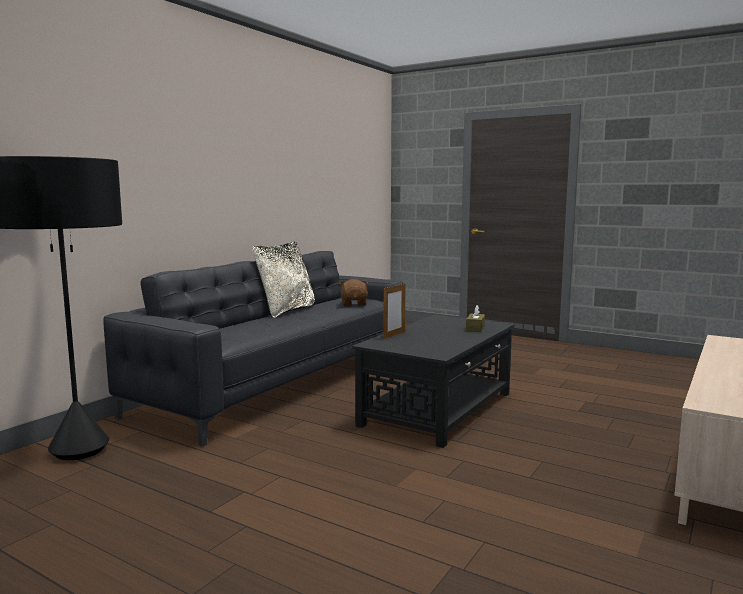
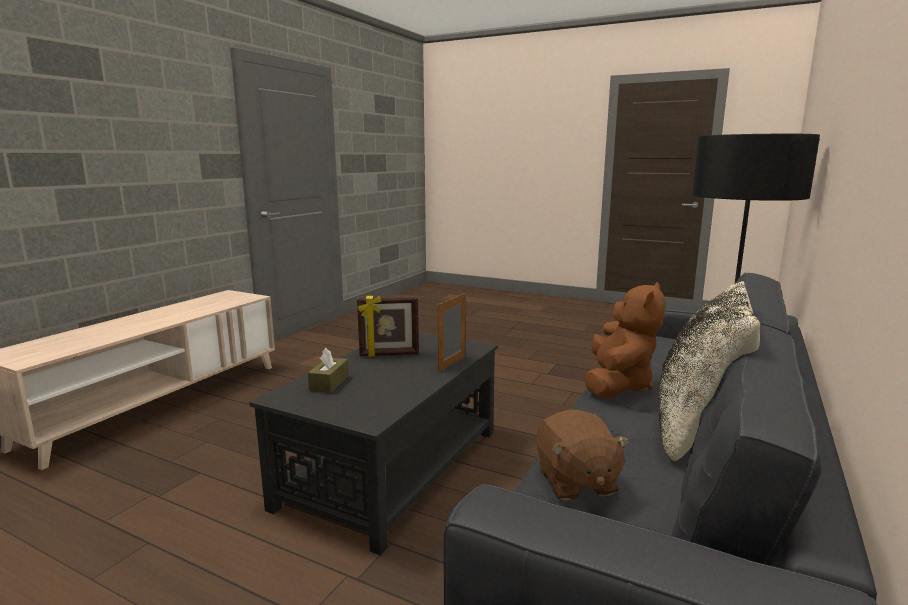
camera: 175 degrees right, 5 degrees up
none -> picture frame [357,295,419,357]
none -> brown plush toy [584,282,665,398]

